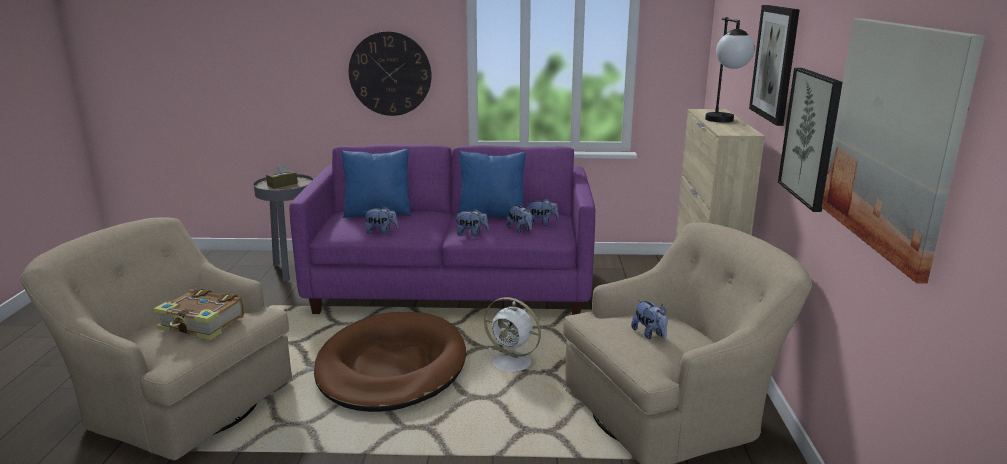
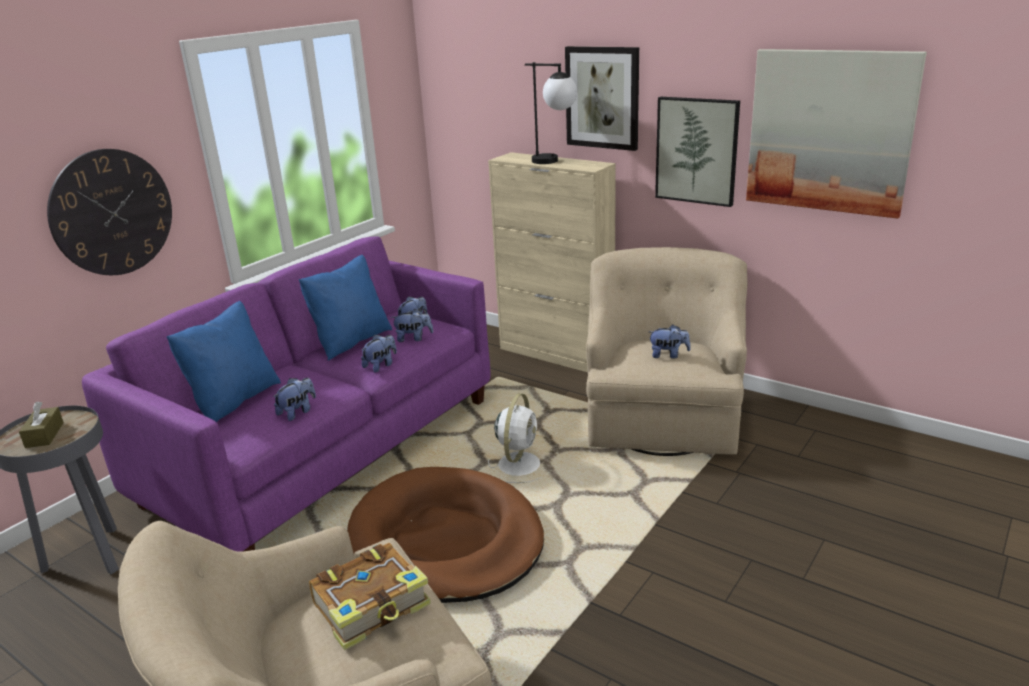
camera: 55 degrees left, 5 degrees up
white fan [481,297,541,372] -> white fan turned 45 degrees counterclockwise [488,393,541,483]

